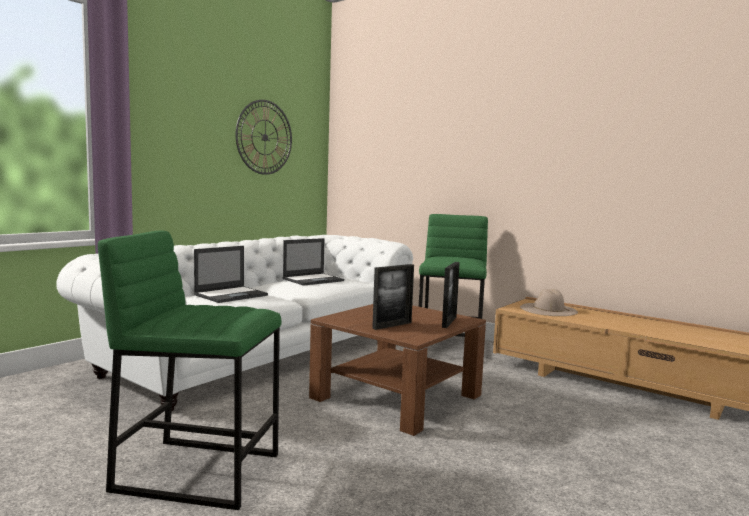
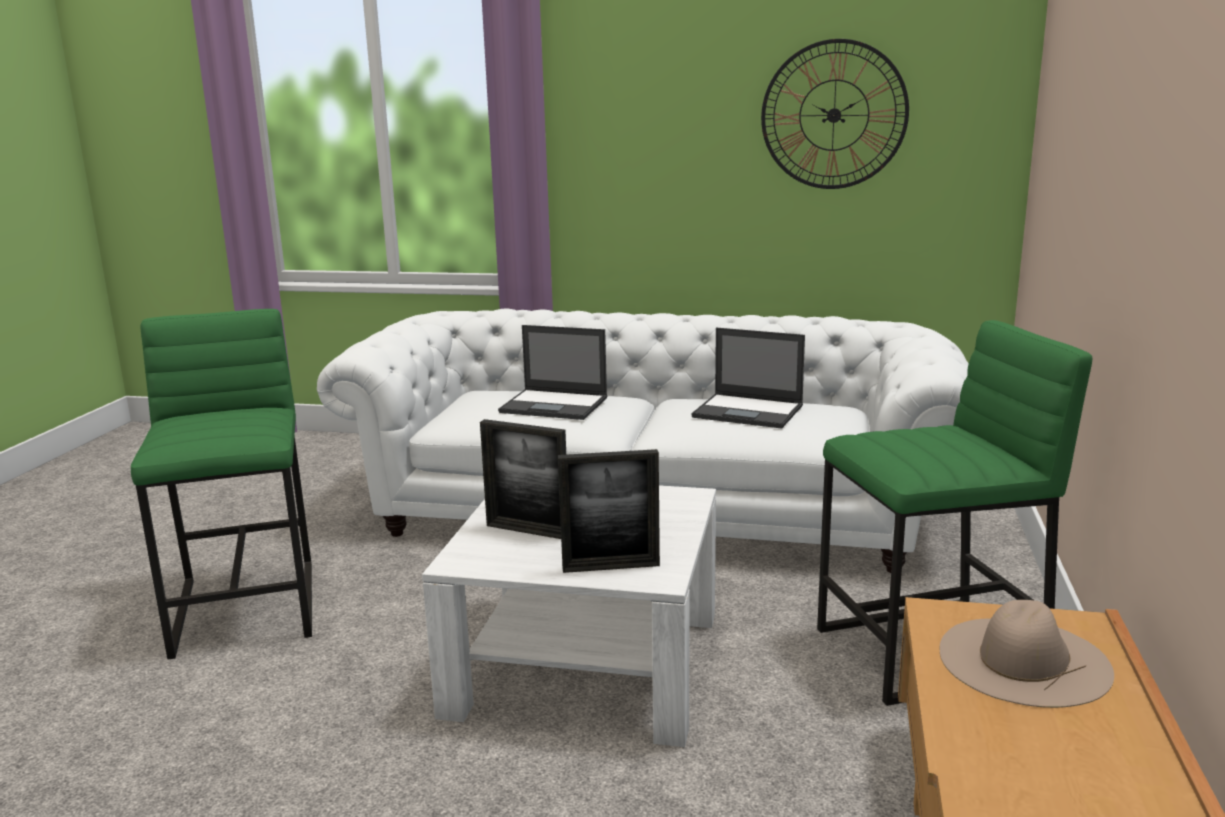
camera: 65 degrees right, 10 degrees up
brown coffee table [309,304,486,436] -> white coffee table [422,485,716,747]

